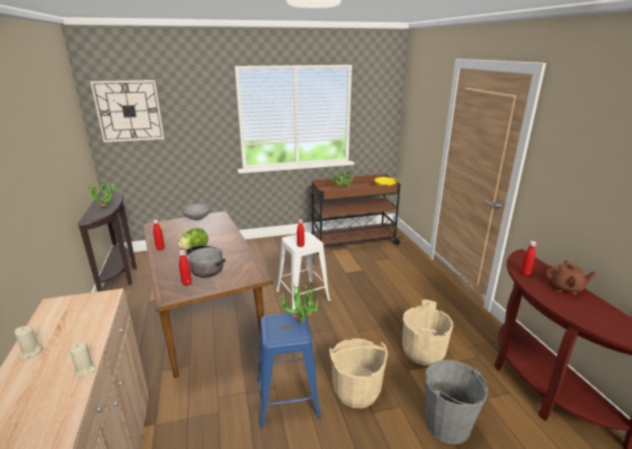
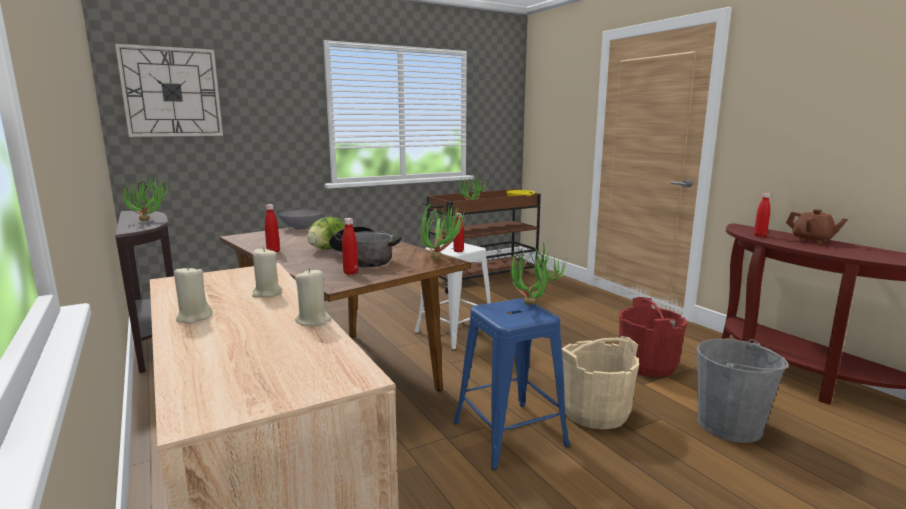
camera: 15 degrees left, 10 degrees down
beige bucket [402,299,454,366] -> red bucket [619,297,687,377]
brown teapot [545,260,596,294] -> brown teapot turned 45 degrees clockwise [786,209,848,244]
none -> beige candle [252,247,282,297]
none -> potted plant [419,202,468,260]

